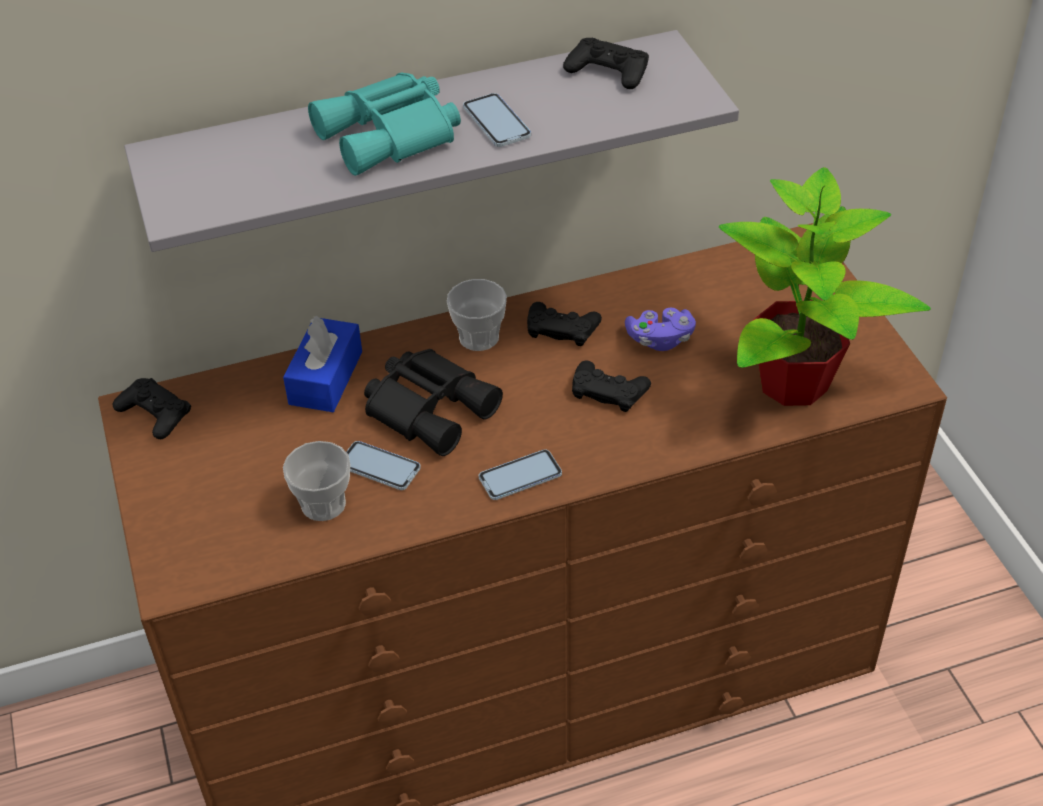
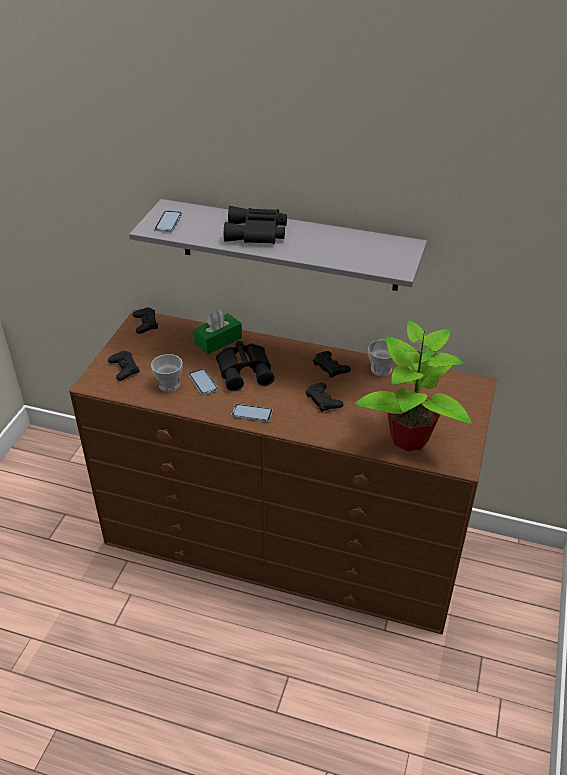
camera: 35 degrees right, 5 degrees down
blue tissue box [283,316,362,412] -> green tissue box [193,310,242,354]
turquoise binoculars [308,73,461,176] -> black binoculars [224,206,287,244]
cup [447,279,507,351] -> cup moved to [368,340,394,377]
phone [463,93,531,147] -> phone moved to [154,211,182,232]
black game controller [563,38,649,89] -> black game controller moved to [108,351,139,381]
purple game controller [625,308,696,351] -> none

